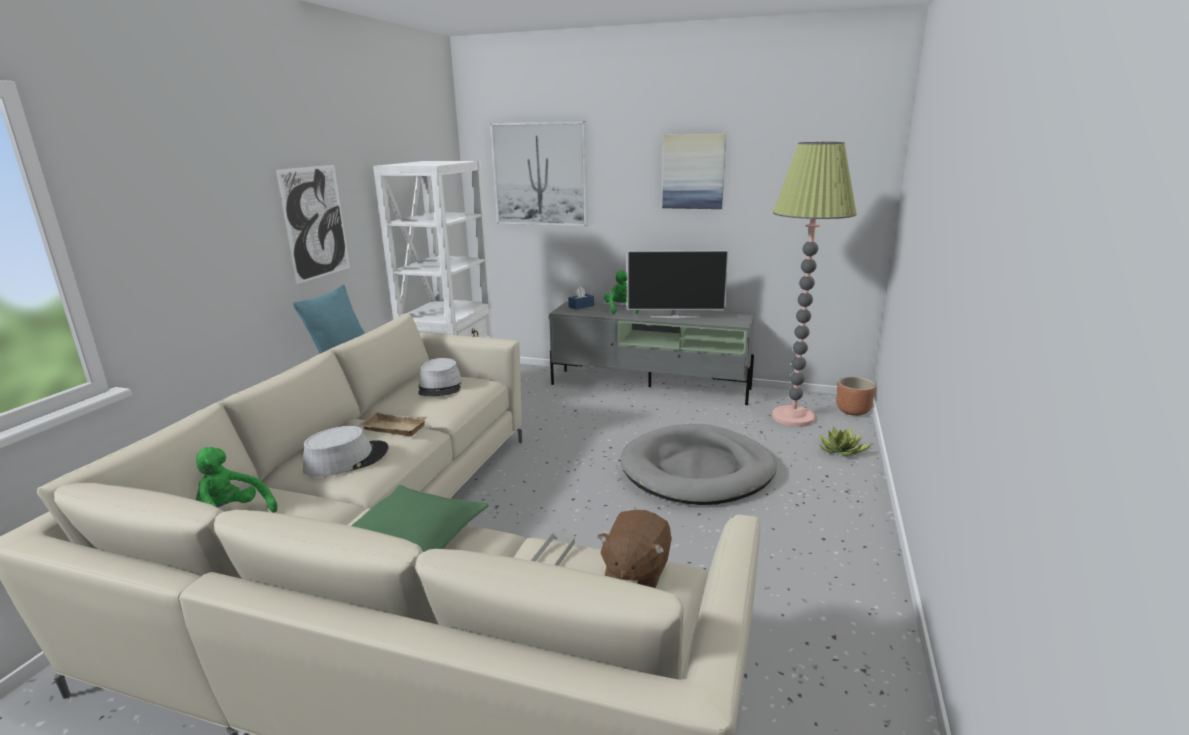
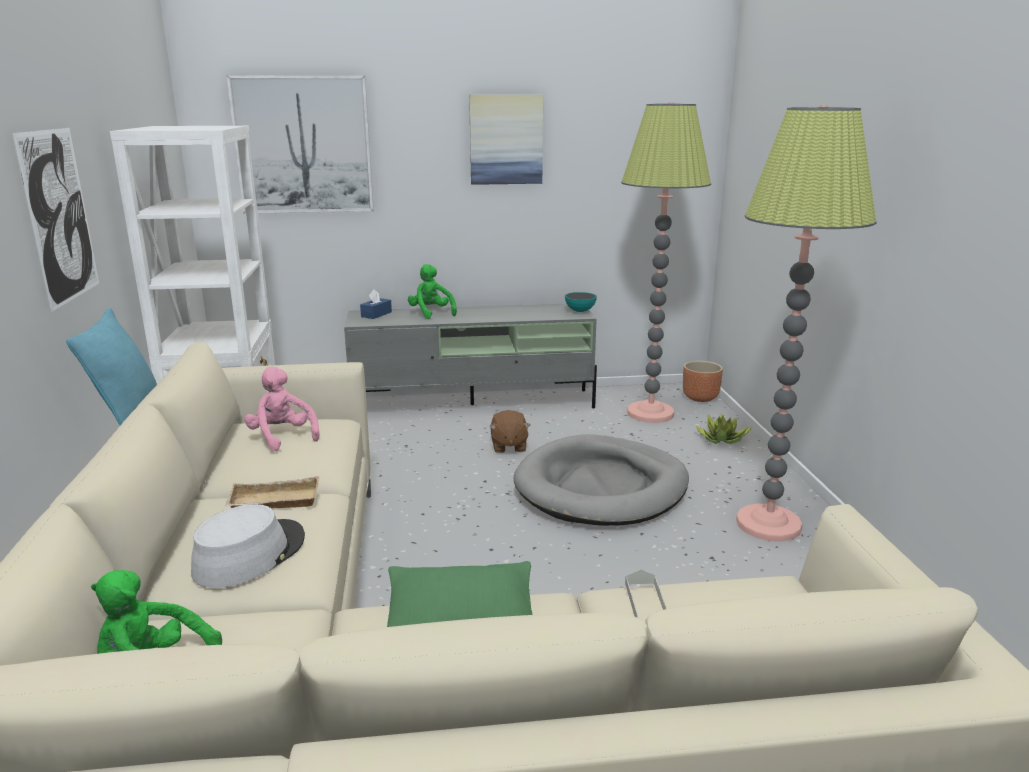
camera: 25 degrees left, 0 degrees up
grey hat [418,358,463,396] -> pink plush toy [244,367,320,451]
brown plush toy [597,510,672,588] -> brown plush toy moved to [489,410,530,453]
television [627,250,729,318] -> none
none -> bowl [565,292,597,312]
none -> floor lamp [736,105,877,542]

